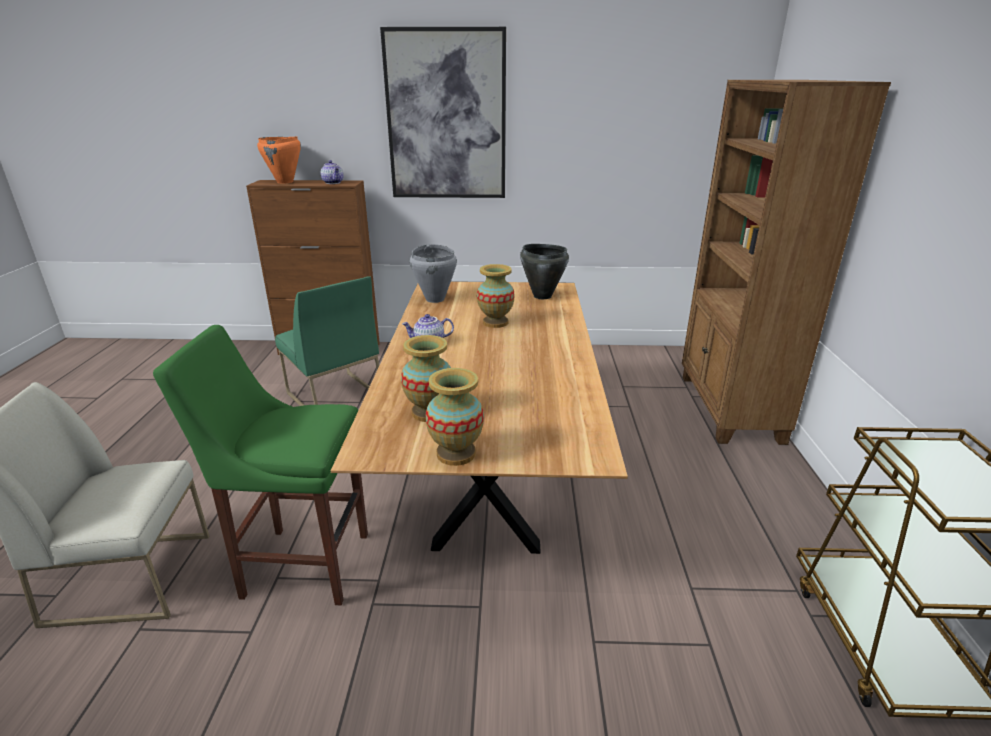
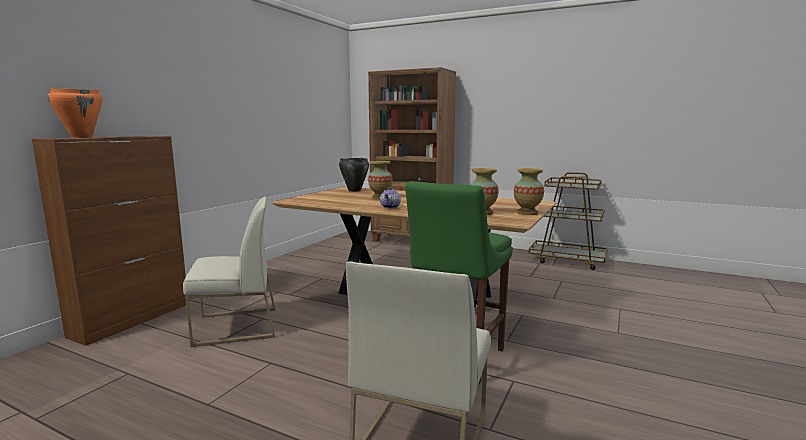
camera: 65 degrees left, 15 degrees down
green chair [275,276,379,406] -> white chair [183,197,275,347]
teapot [321,160,343,184] -> none
picture [380,27,506,198] -> none
grey cooking pot [410,244,457,303] -> none

